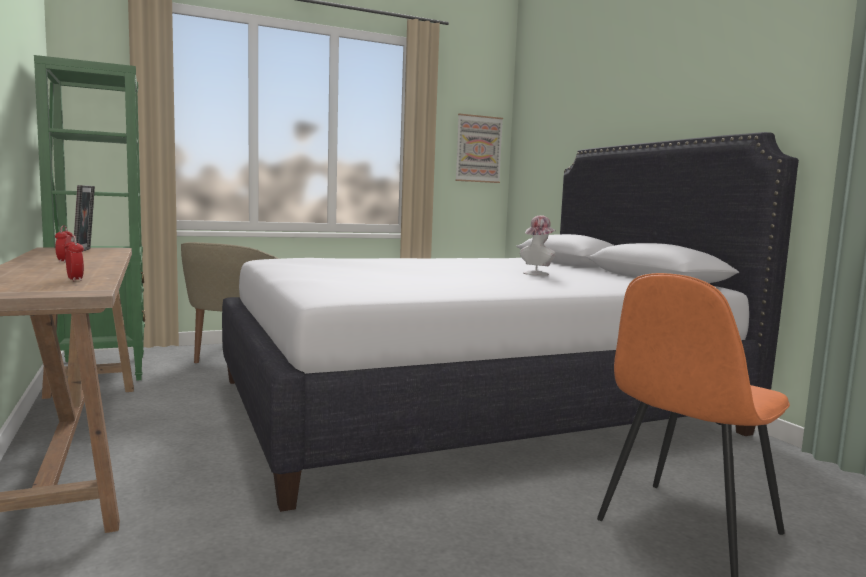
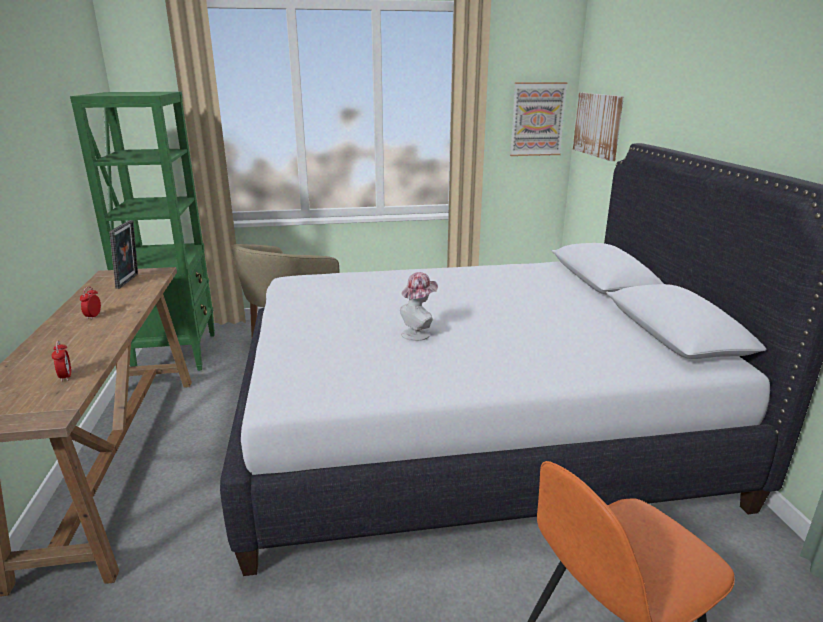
camera: 15 degrees right, 15 degrees up
hat [520,215,556,275] -> hat moved to [400,272,438,341]
none -> picture [573,93,624,161]

